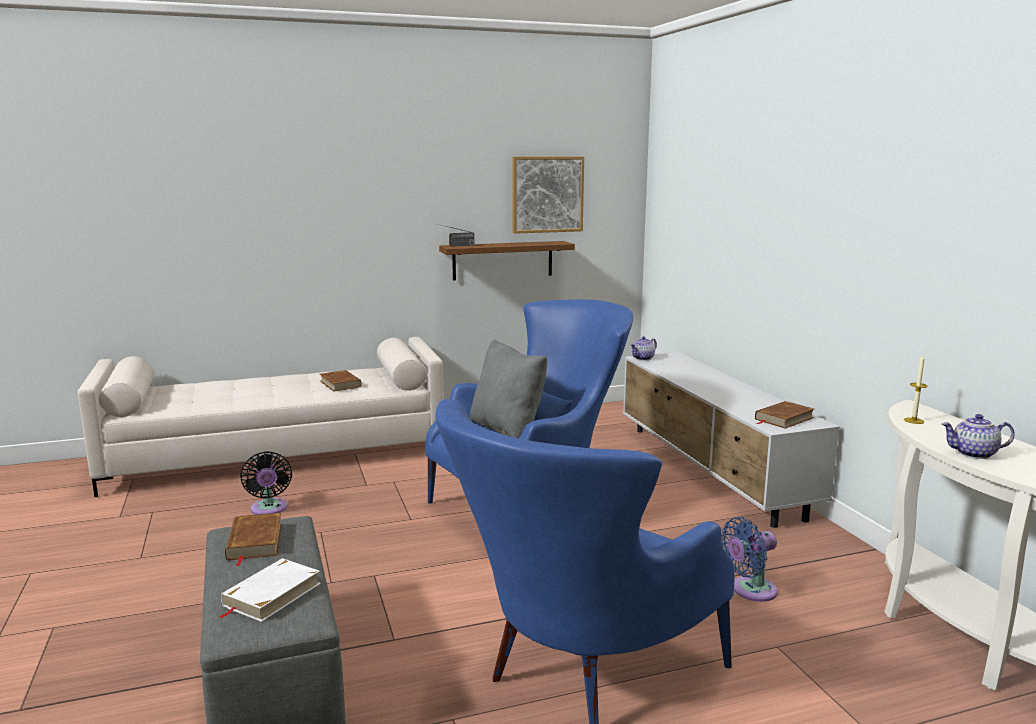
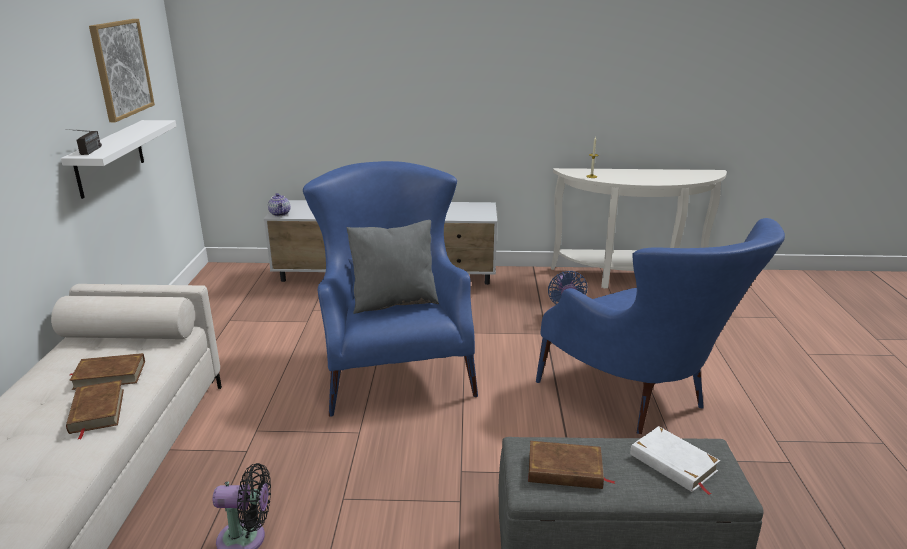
camera: 70 degrees left, 10 degrees up
brown shelf [439,241,575,280] -> white shelf [61,120,176,199]
brown book [755,401,814,429] -> brown book moved to [66,380,124,440]
teapot [942,414,1015,459] -> none

